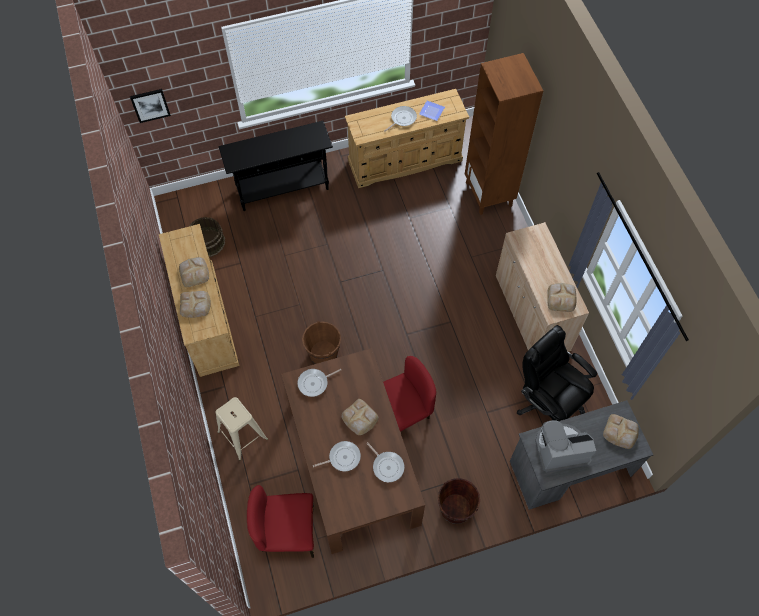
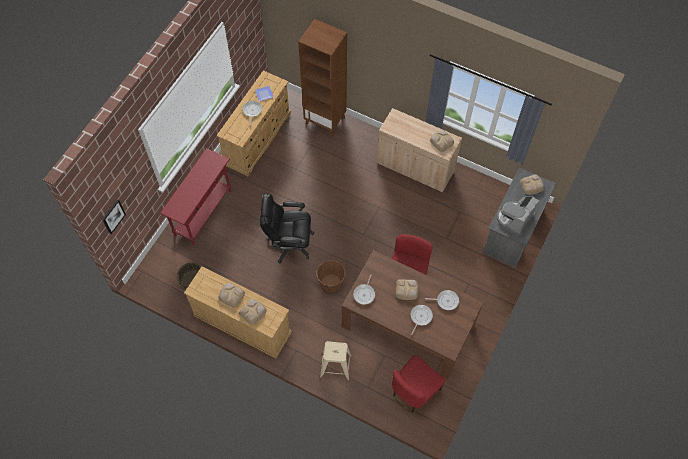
camera: 45 degrees left, 0 degrees up
black console table [219,121,333,211] -> red console table [160,148,231,246]
brown bucket [438,478,480,524] -> none
black office chair [517,325,597,421] -> black office chair moved to [260,193,314,263]

